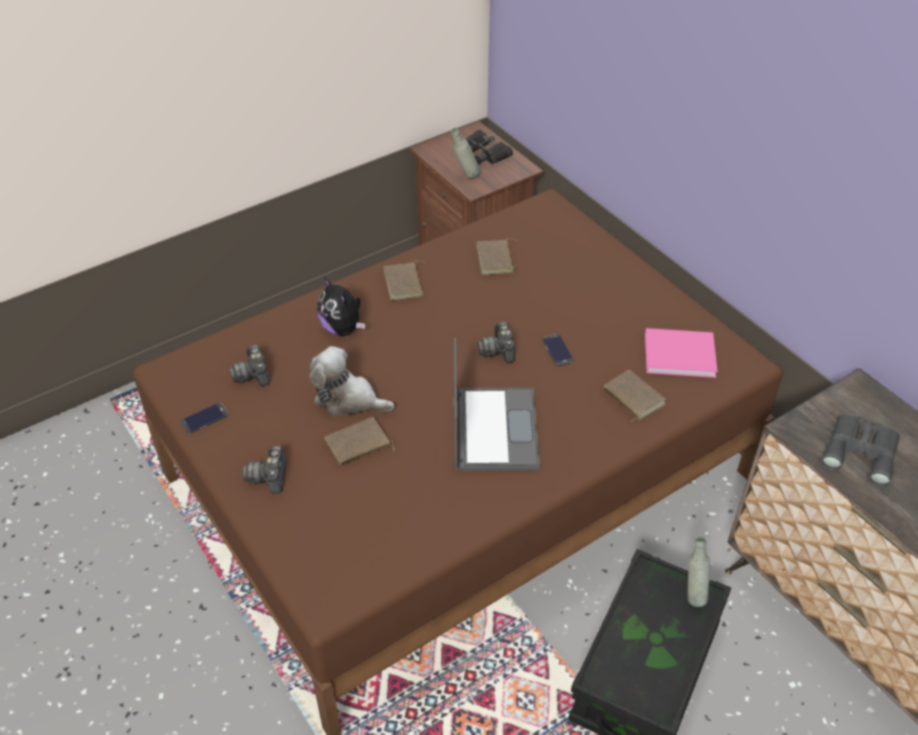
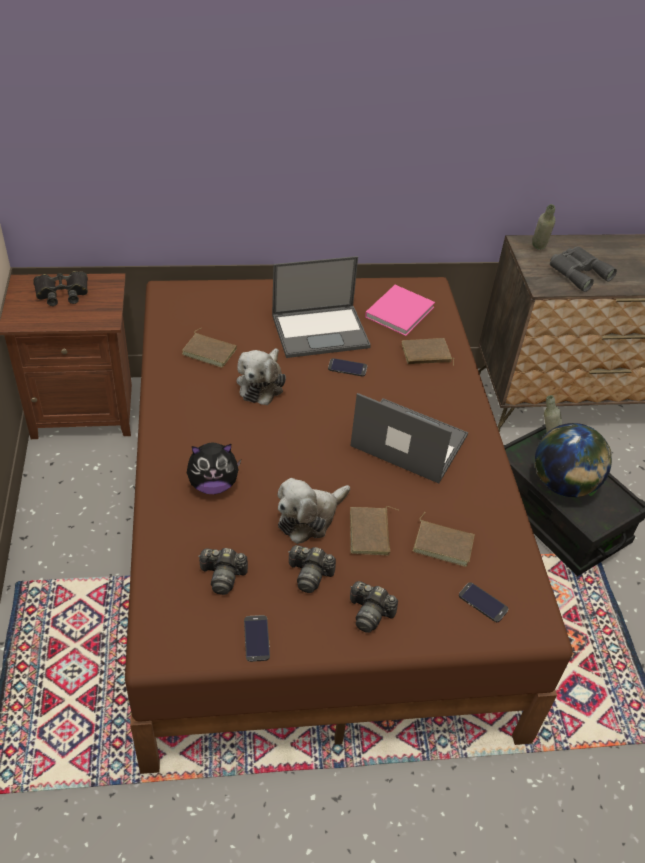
camera: 65 degrees left, 0 degrees up
brown book [384,261,425,301] -> brown book moved to [413,512,475,567]
grey bottle [451,128,480,179] -> grey bottle moved to [532,204,555,250]
camera [477,322,515,363] -> camera moved to [288,545,336,593]
none -> plush toy [237,348,286,405]
none -> laptop [272,256,371,358]
none -> phone [459,582,508,622]
none -> globe [535,423,612,497]

